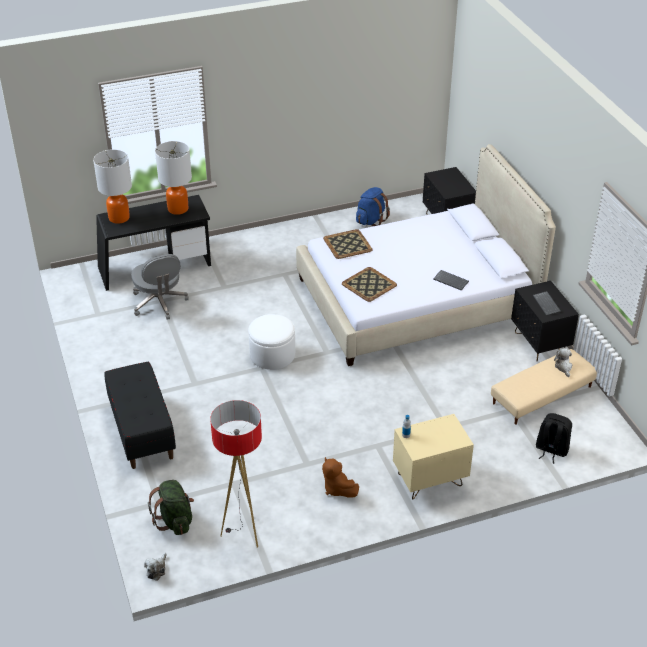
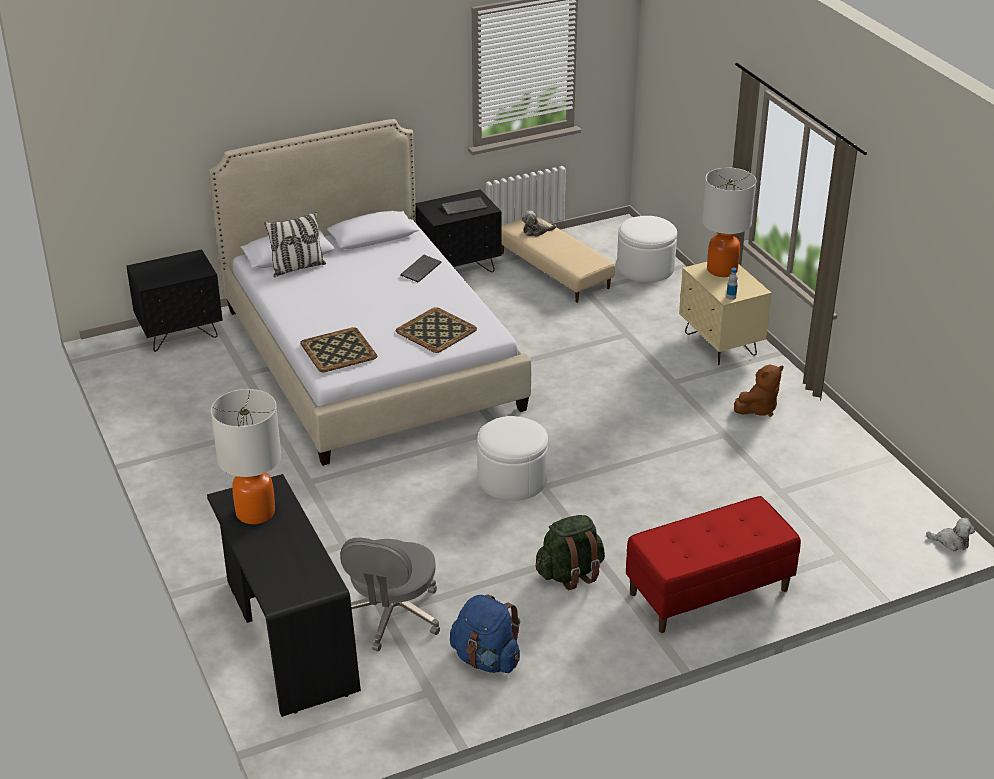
camera: 95 degrees left, 5 degrees down
table lamp [93,149,132,224] -> table lamp moved to [702,168,756,277]
black bench [104,362,176,469] -> red bench [626,496,801,633]
grey office chair [131,254,189,320] -> grey office chair turned 135 degrees clockwise [340,538,440,652]
green backpack [148,480,194,535] -> green backpack moved to [536,515,605,590]
floor lamp [210,400,262,548] -> none
blue backpack [356,187,390,226] -> blue backpack moved to [450,594,520,673]
black backpack [536,413,572,464] -> white ottoman [617,216,677,283]
none -> pillow [265,212,326,277]

